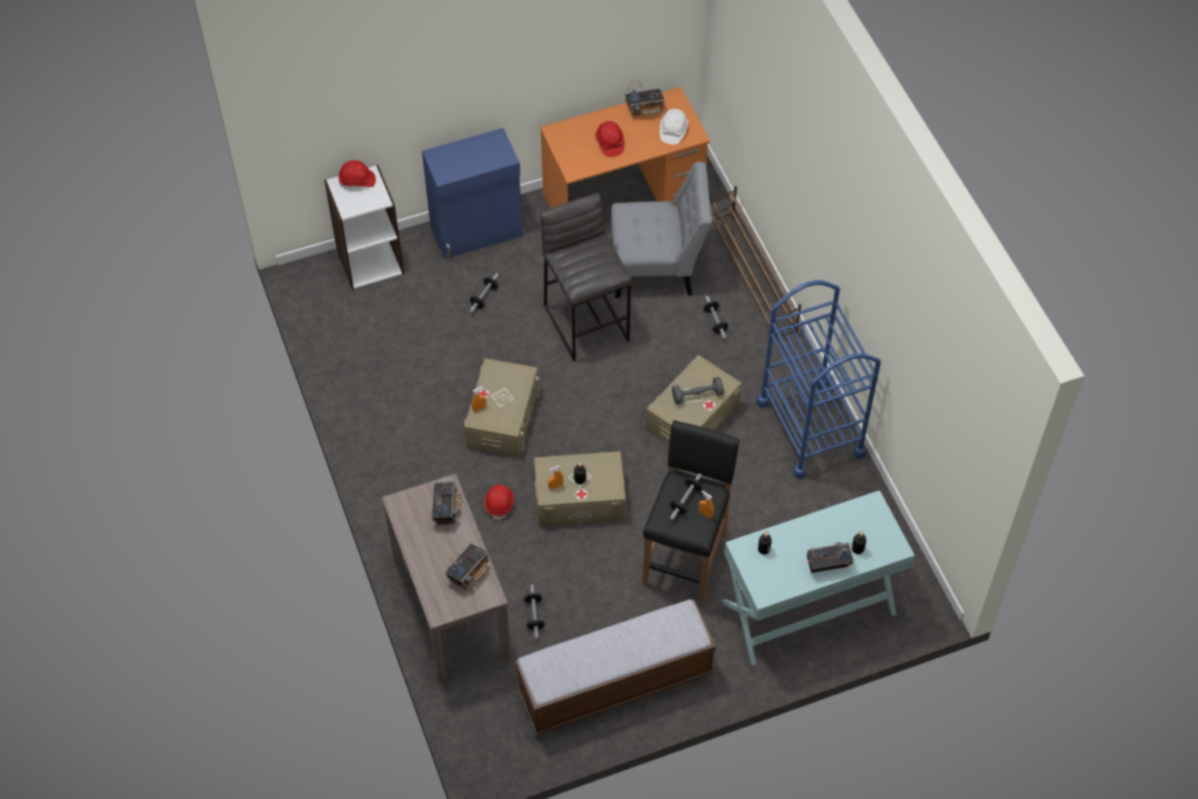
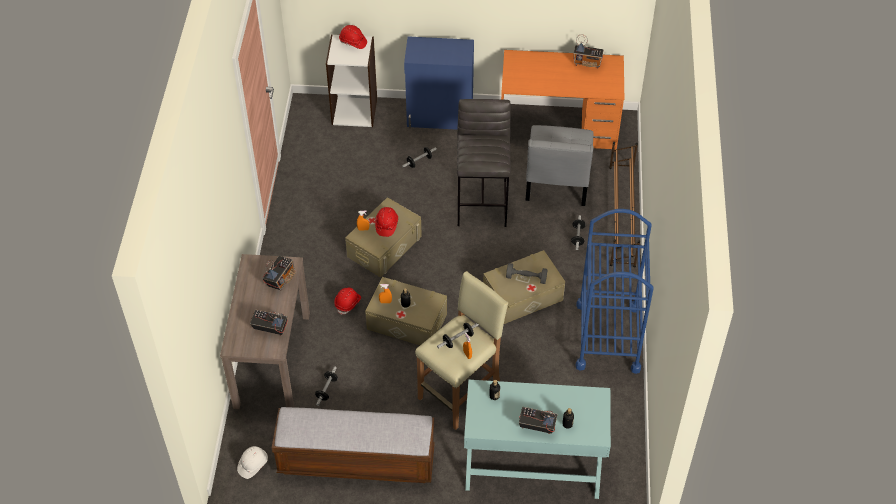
camera: 25 degrees right, 5 degrees down
radio [445,543,490,590] -> radio turned 135 degrees counterclockwise [250,310,288,336]
red hard hat [595,121,624,157] -> red hard hat moved to [375,207,398,237]
grey chair [611,162,712,298] -> grey chair turned 75 degrees clockwise [526,125,594,206]
black stool [643,420,740,602] -> beige stool [415,271,508,430]
white hard hat [660,109,688,145] -> white hard hat moved to [237,446,268,479]

